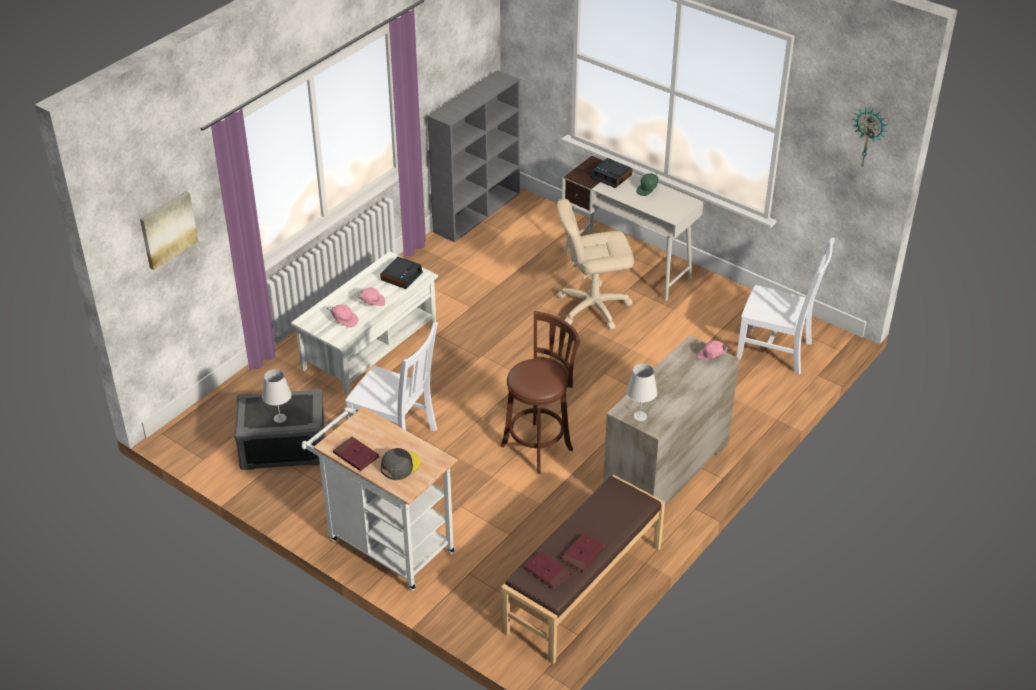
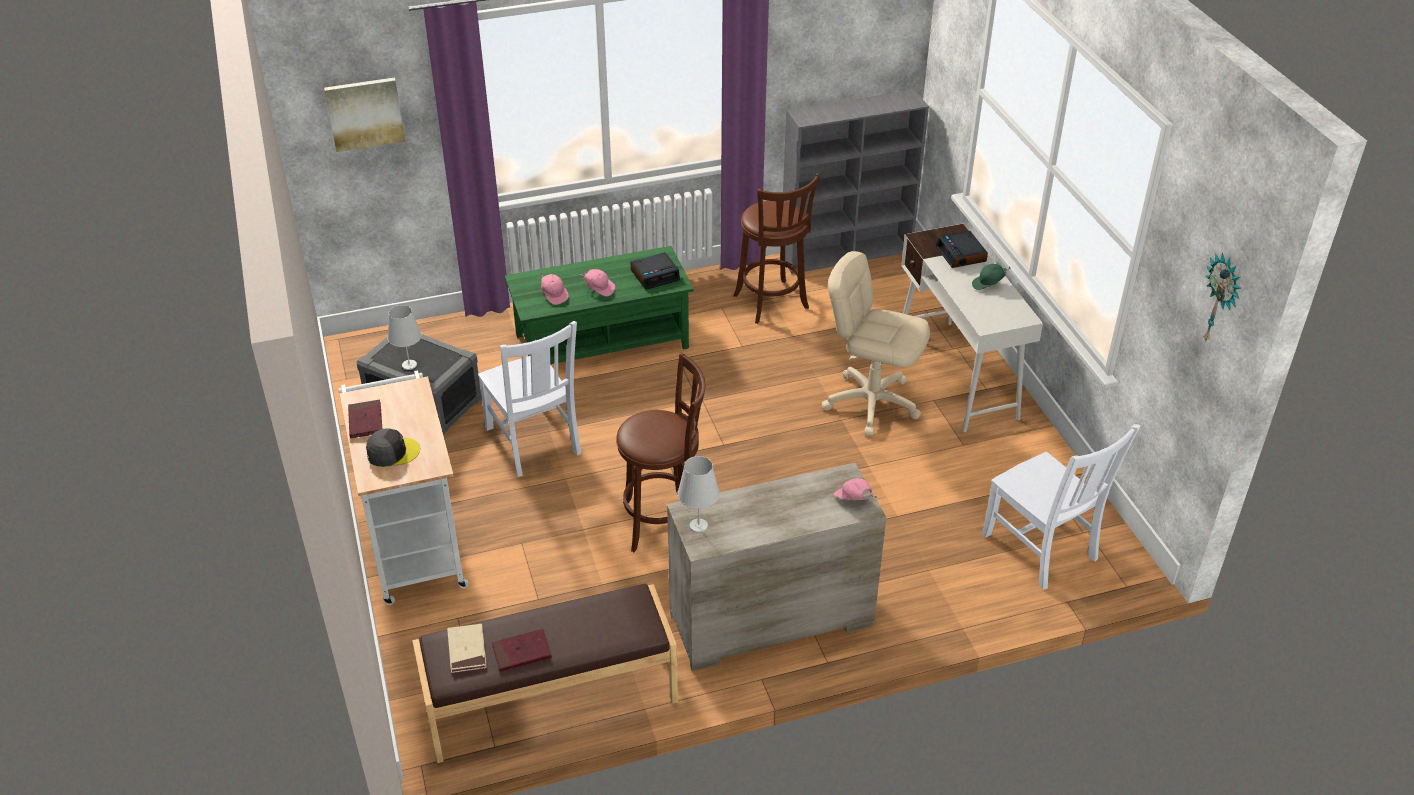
camera: 35 degrees right, 0 degrees up
white coffee table [291,251,438,395] -> green coffee table [505,246,694,364]
red book [523,551,571,590] -> beige book [447,624,487,673]
none -> brown stool [733,173,820,324]

